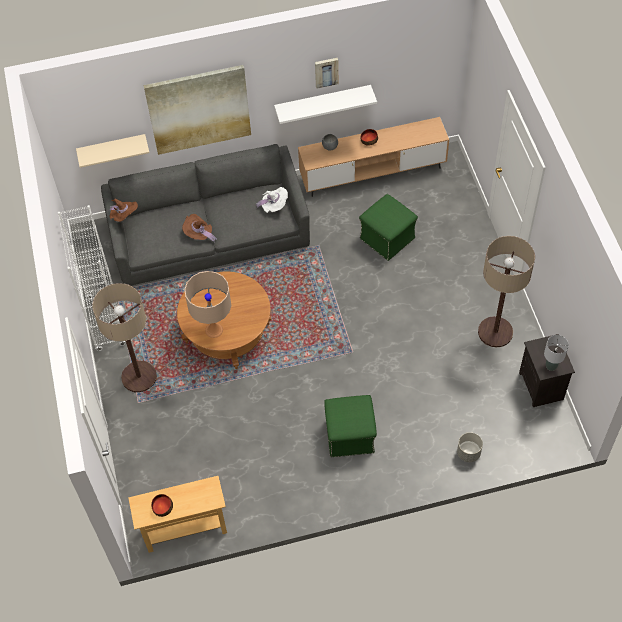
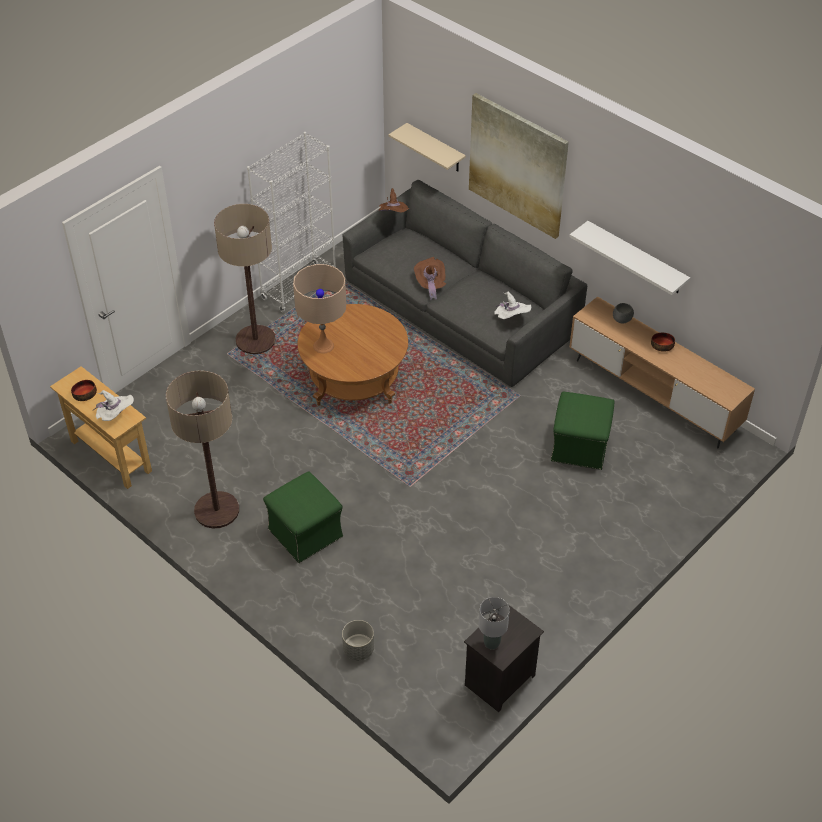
camera: 55 degrees right, 10 degrees down
picture [315,58,338,89] -> none
floor lamp [478,236,535,348] -> floor lamp moved to [166,371,239,528]
none -> white hat [93,390,134,421]

